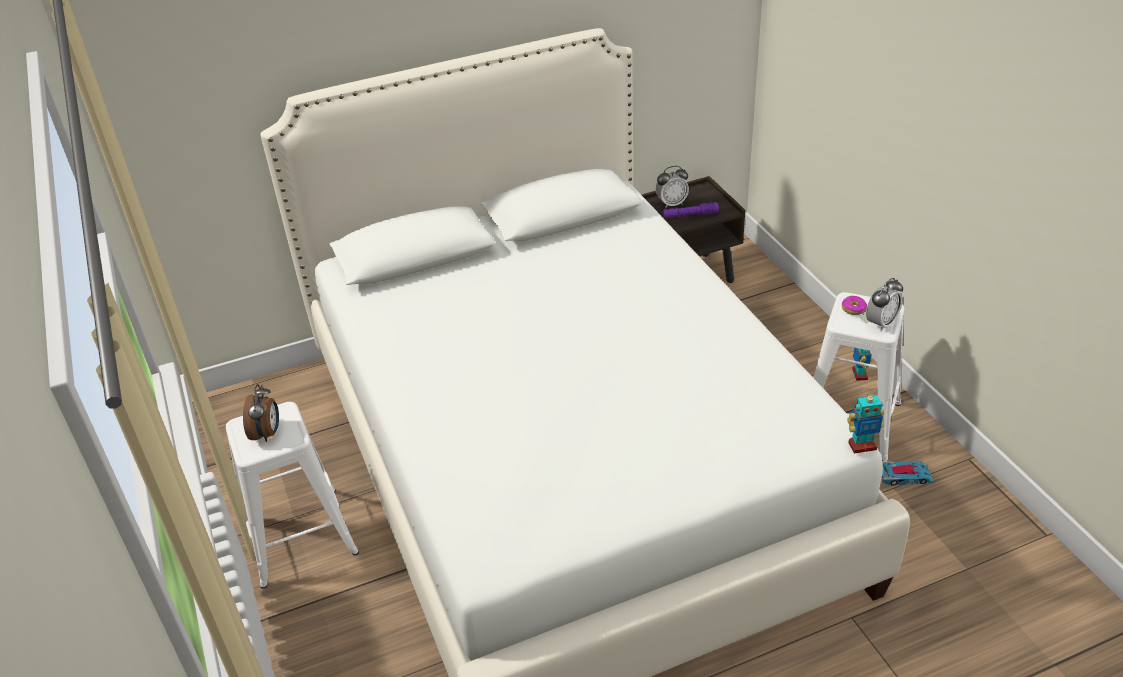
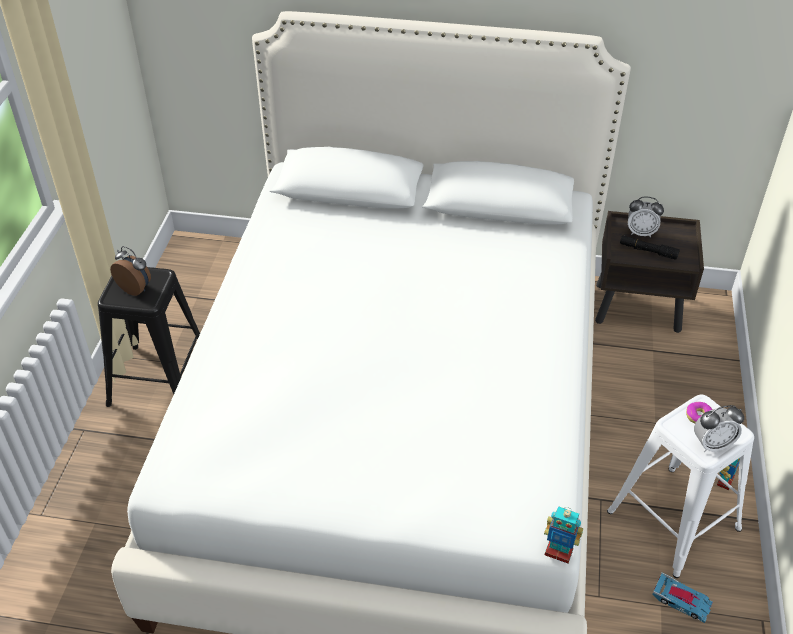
camera: 30 degrees right, 5 degrees up
white stool [226,402,359,589] -> black stool [98,267,200,407]
alarm clock [243,384,279,442] -> alarm clock turned 90 degrees counterclockwise [110,246,151,296]
purple flashlight [662,202,719,218] -> black flashlight [620,235,680,260]

